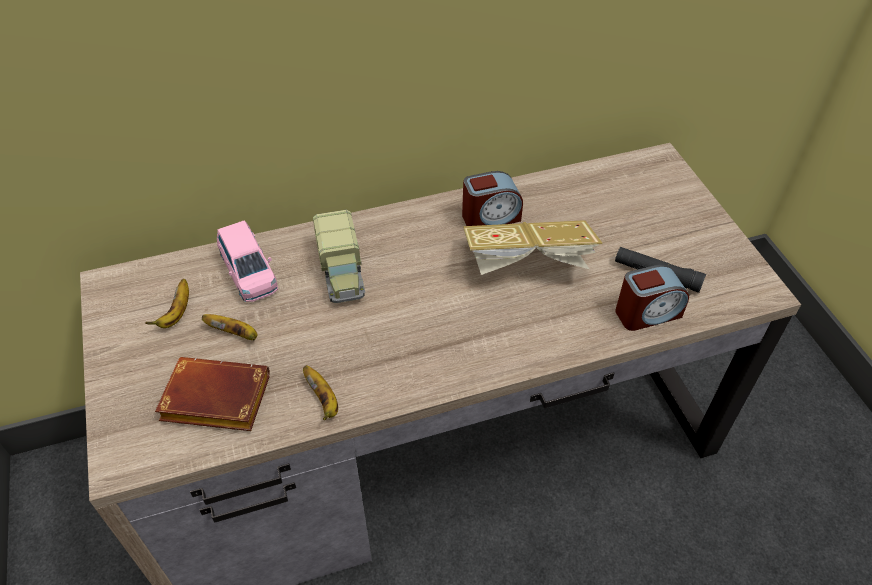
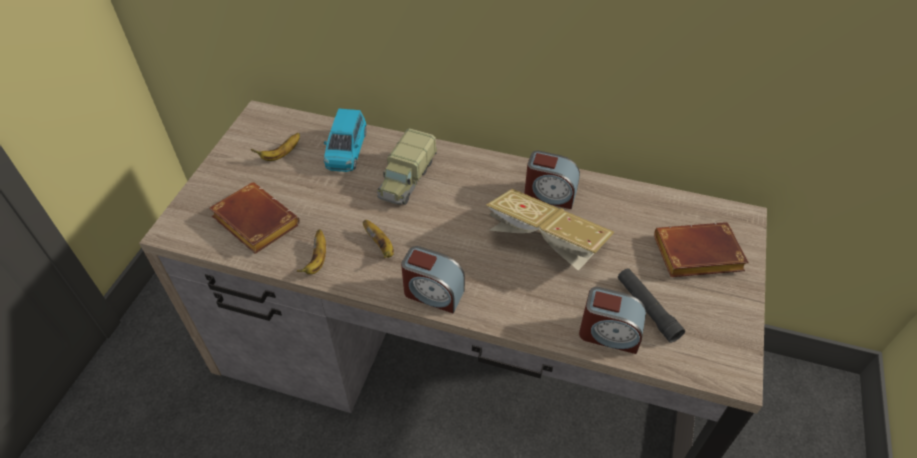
camera: 35 degrees right, 0 degrees up
banana [202,314,258,341] -> banana moved to [363,220,394,258]
pink toy car [217,220,278,302] -> blue toy car [324,108,367,172]
none -> alarm clock [401,246,465,313]
none -> brown book [654,222,749,277]

